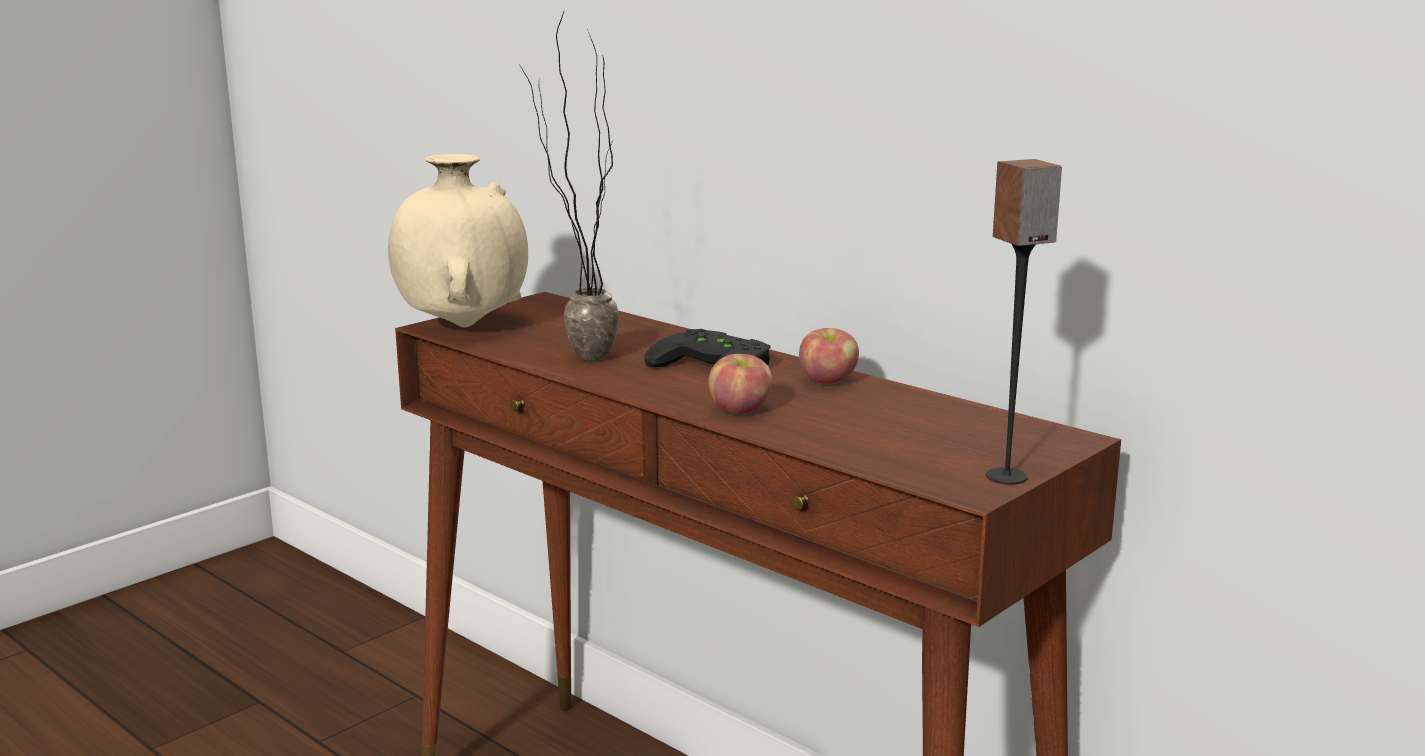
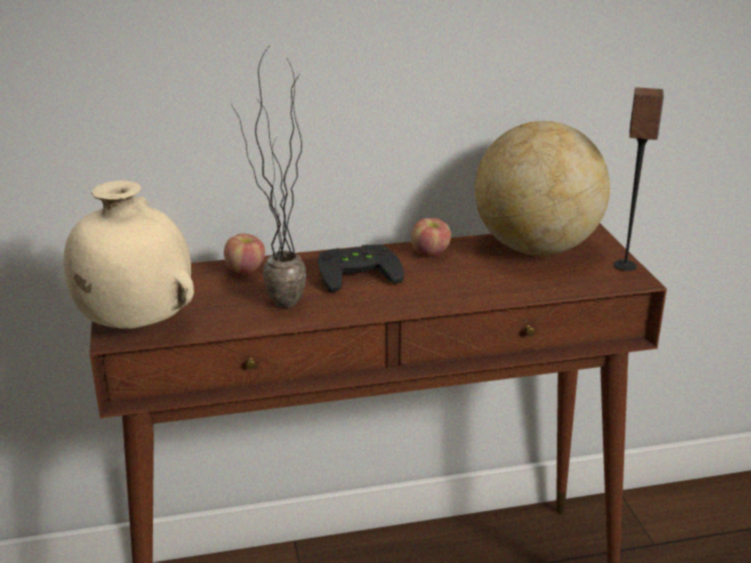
camera: 55 degrees left, 10 degrees up
apple [709,354,772,414] -> apple moved to [224,233,265,273]
none -> globe [474,121,610,255]

